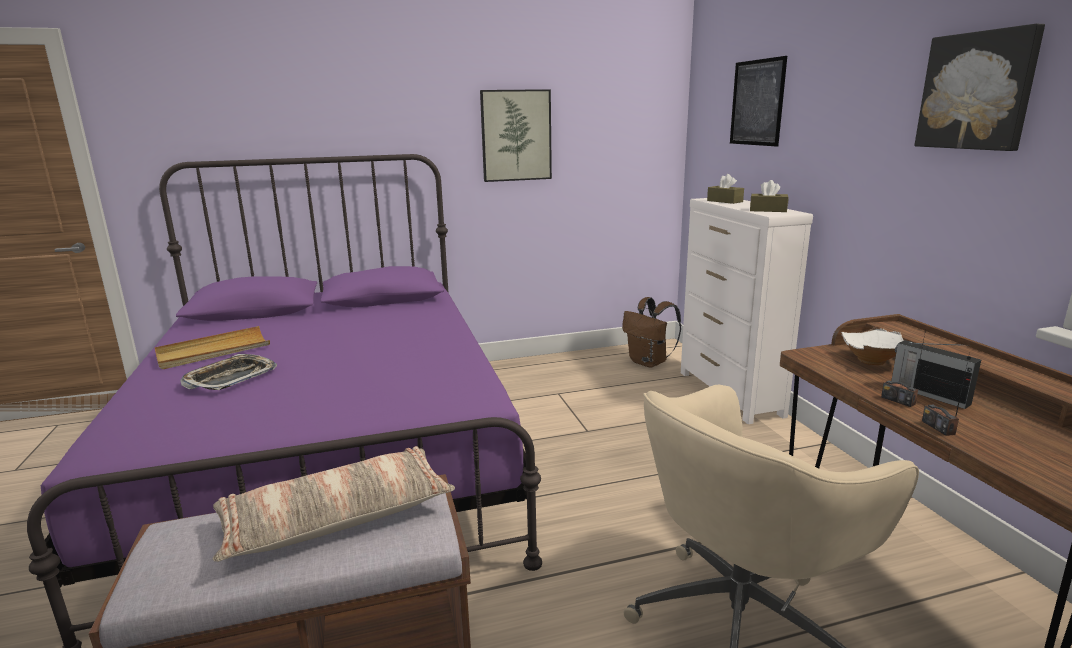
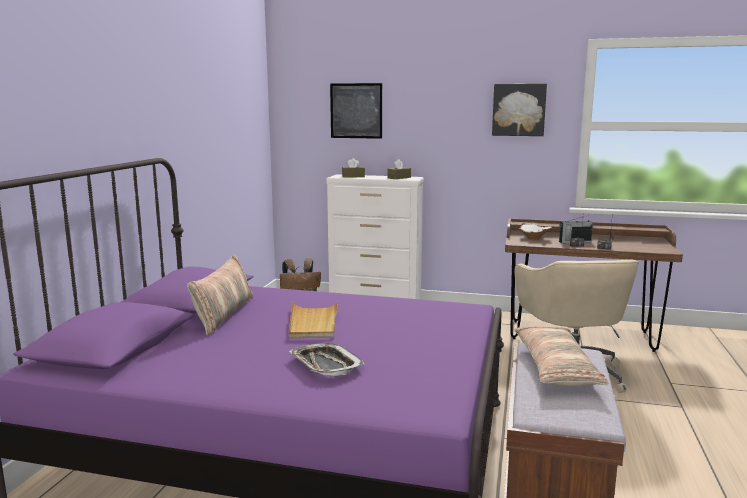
camera: 60 degrees left, 5 degrees down
beige tray [155,326,270,369] -> beige tray moved to [289,301,338,339]
picture [480,89,552,182] -> none
none -> pillow [187,254,253,336]

